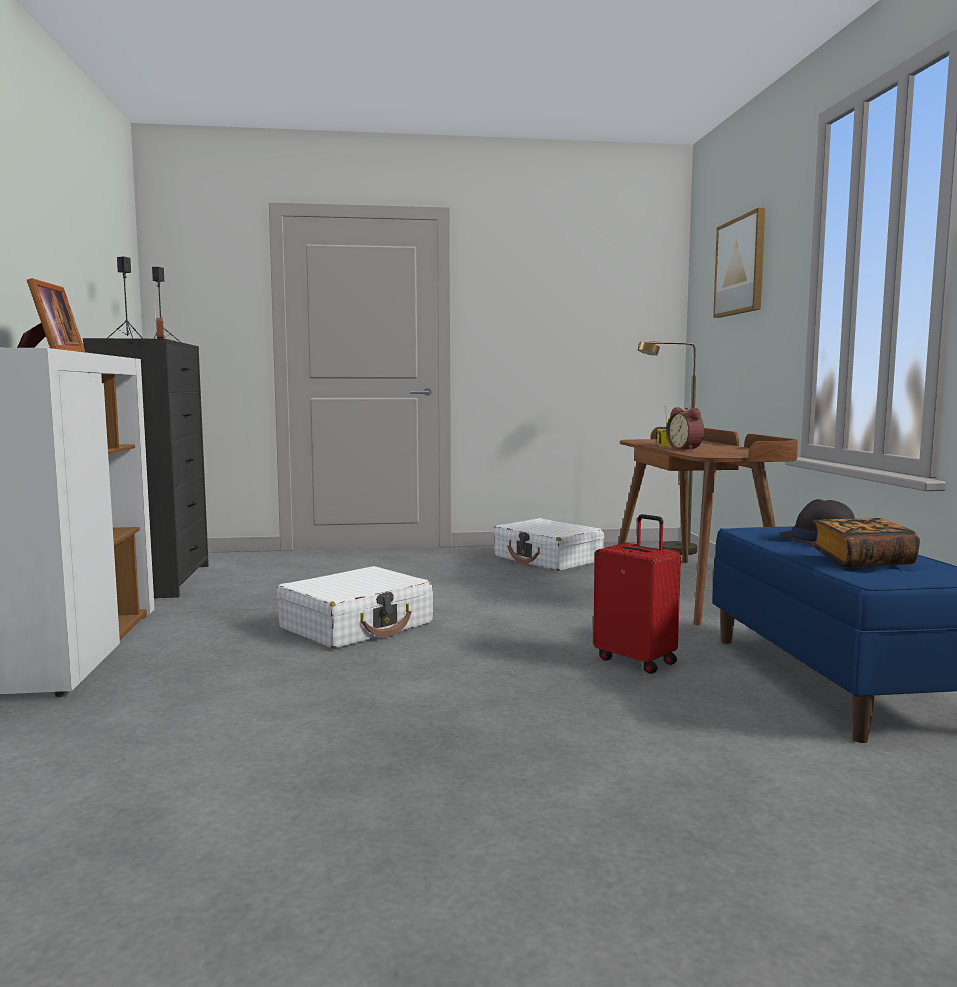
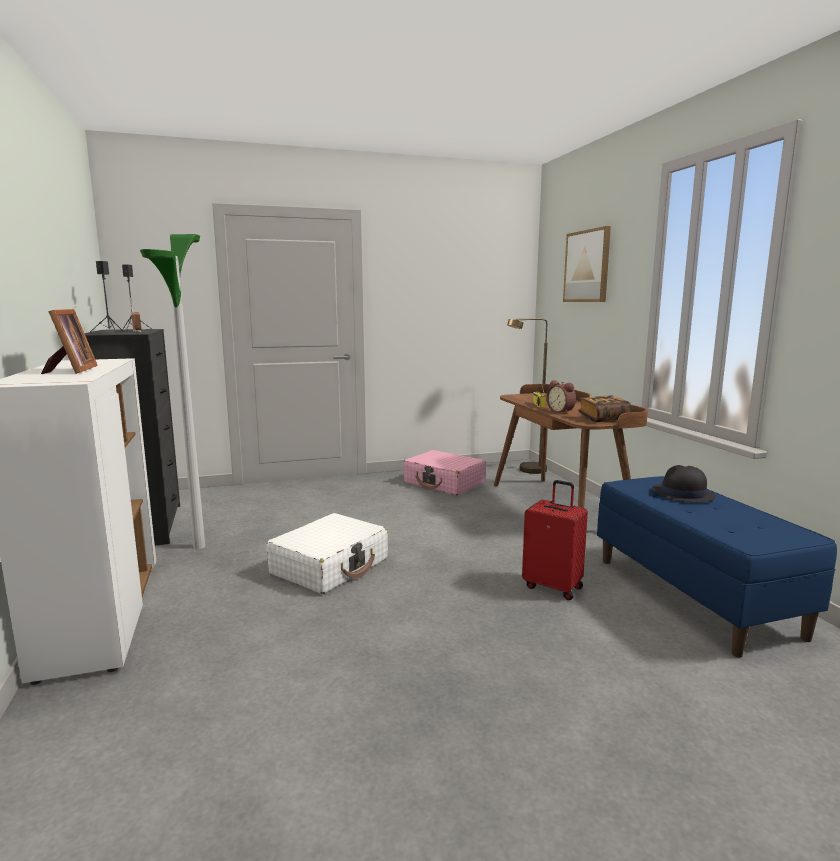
camera: 10 degrees left, 5 degrees up
white suitcase [494,518,604,571] -> pink suitcase [403,450,486,495]
book [811,518,920,568] -> book moved to [578,395,632,422]
none -> floor lamp [140,234,205,549]

